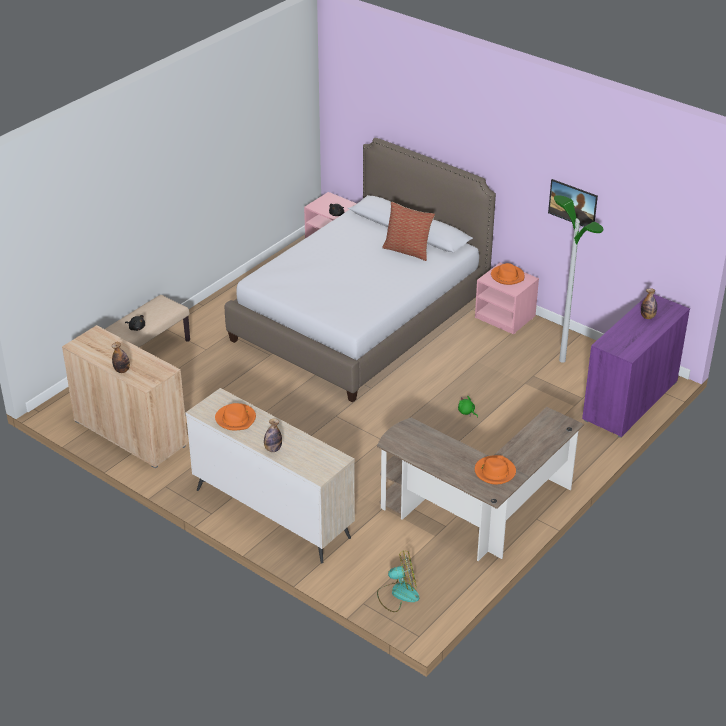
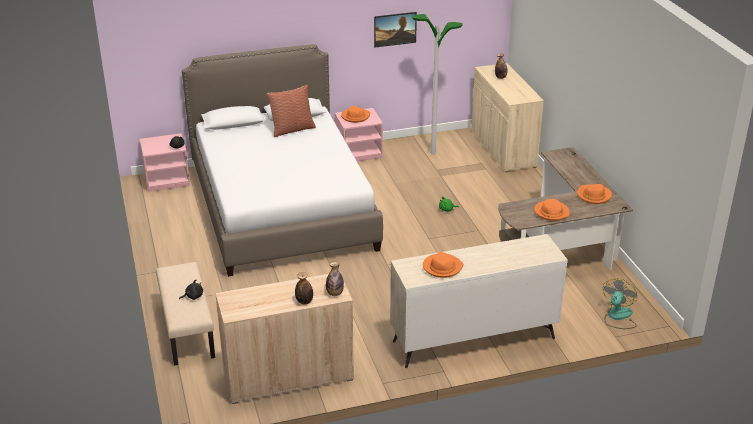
camera: 55 degrees left, 5 degrees down
bottle [264,419,282,452] -> bottle moved to [326,262,344,296]
purple cabinet [582,294,690,438] -> beige cabinet [471,63,544,172]
none -> orange hat [534,199,570,221]

